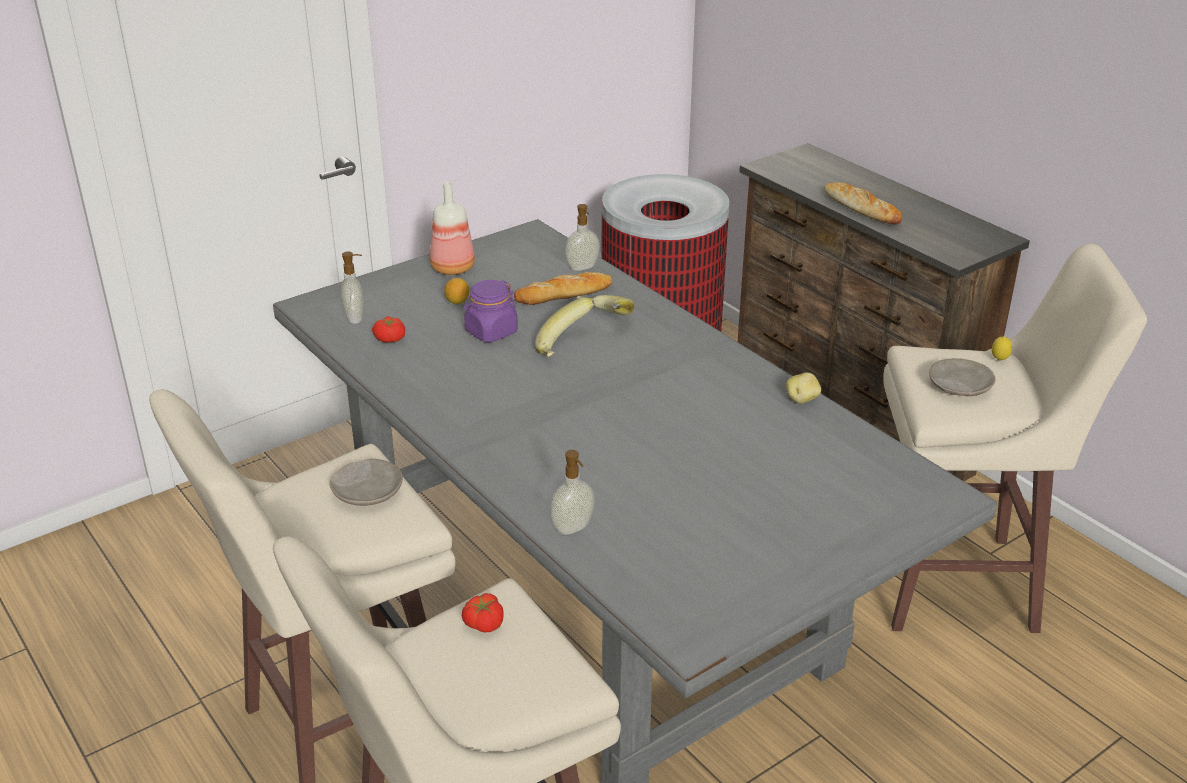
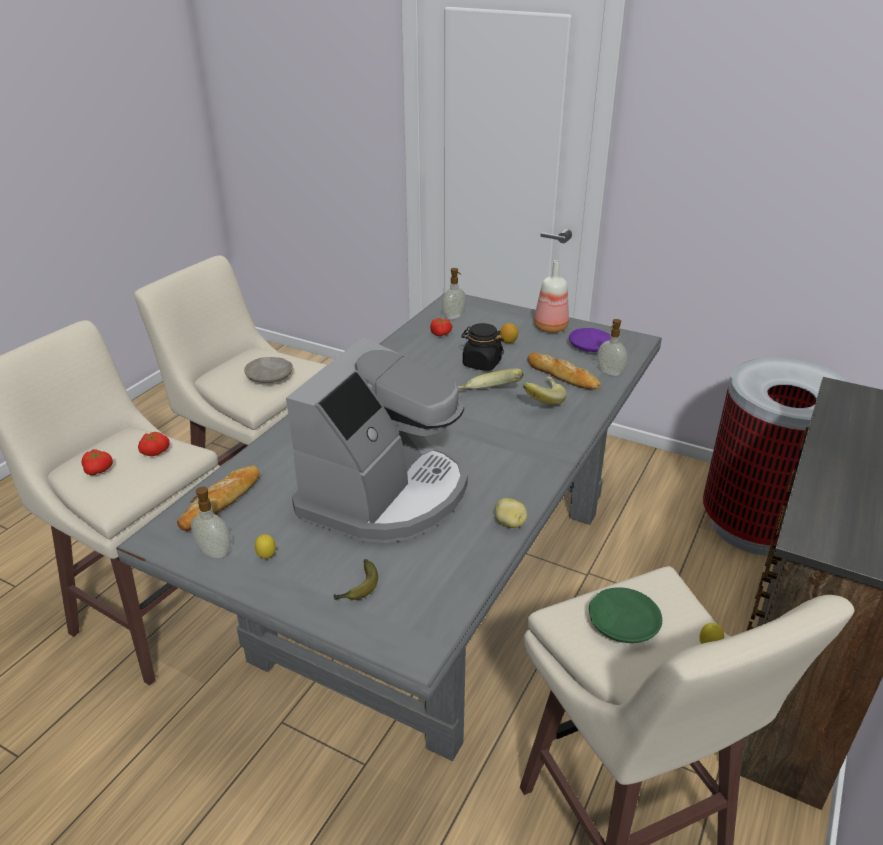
camera: 65 degrees right, 0 degrees up
purple jar [464,280,518,342] -> black jar [461,323,504,371]
soap dispenser [550,450,595,535] -> soap dispenser moved to [191,487,231,559]
bread [824,182,902,224] -> bread moved to [177,465,260,531]
beige plate [929,358,995,396] -> green plate [589,587,662,643]
none -> tomato [81,449,113,475]
none -> lemon [255,534,276,559]
none -> coffee machine [286,337,468,543]
none -> banana [334,559,378,600]
none -> purple plate [569,328,610,352]

